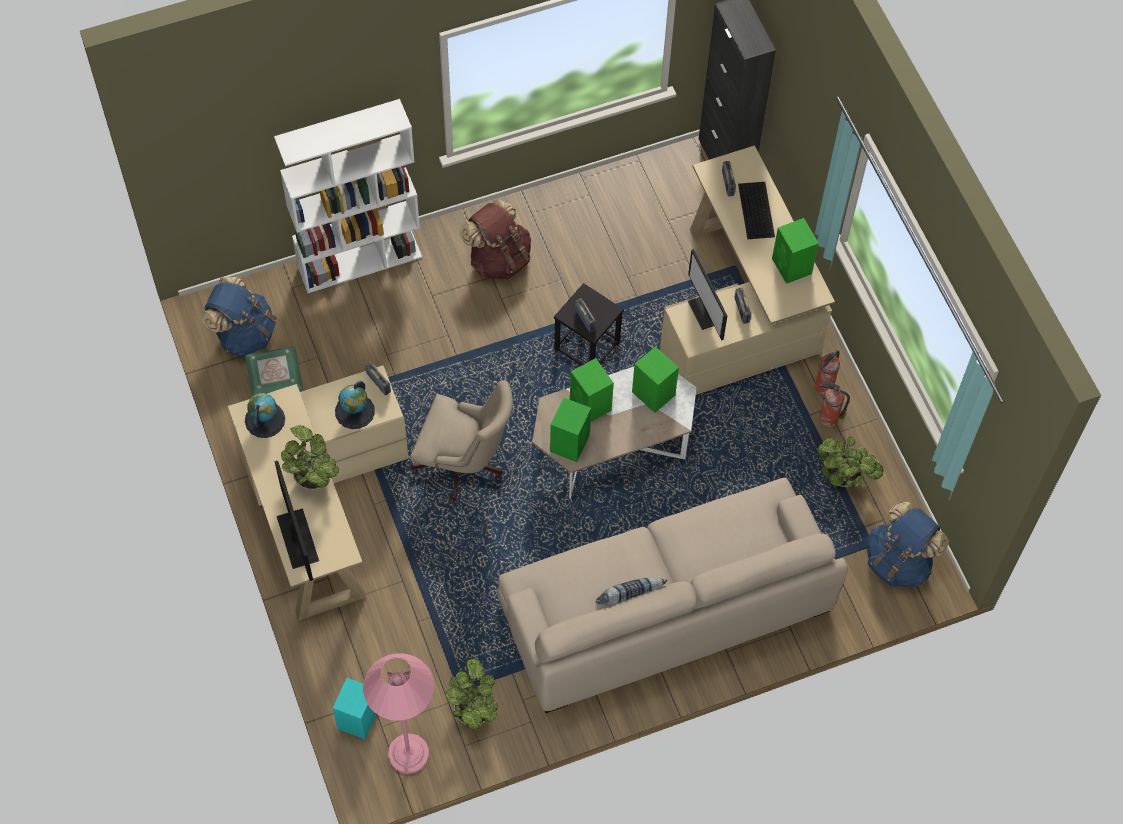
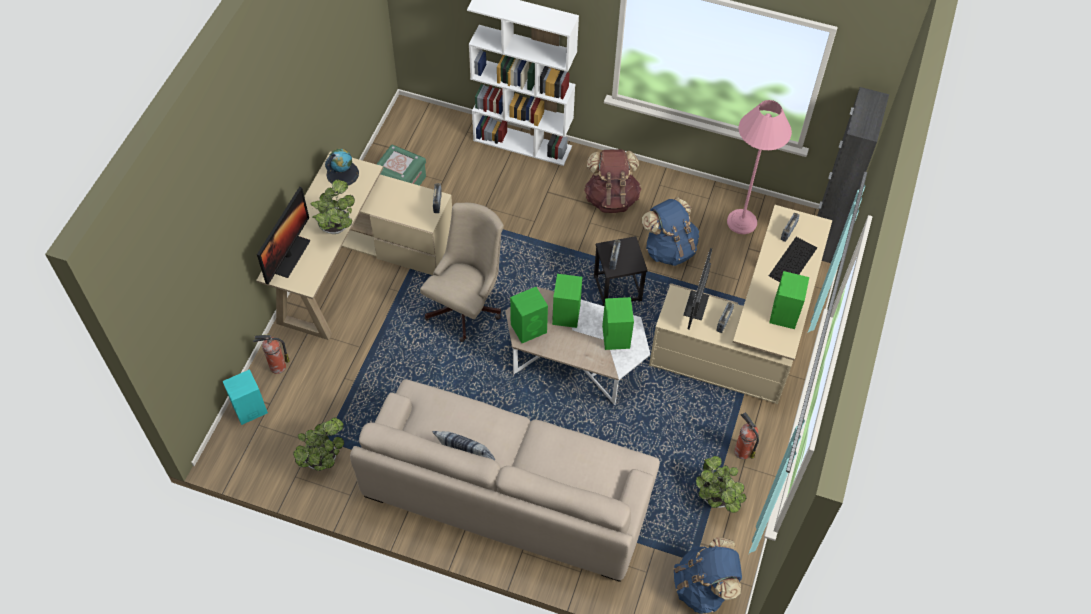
camera: 40 degrees right, 5 degrees down
blue backpack [202,277,277,357] -> blue backpack moved to [642,197,699,266]
globe [335,381,375,429] -> none
pink floor lamp [363,653,434,774] -> pink floor lamp moved to [727,100,792,234]
beige office chair [410,380,513,504] -> beige office chair turned 120 degrees counterclockwise [420,203,504,342]
fire extinguisher [815,350,840,395] -> fire extinguisher moved to [253,335,290,374]

